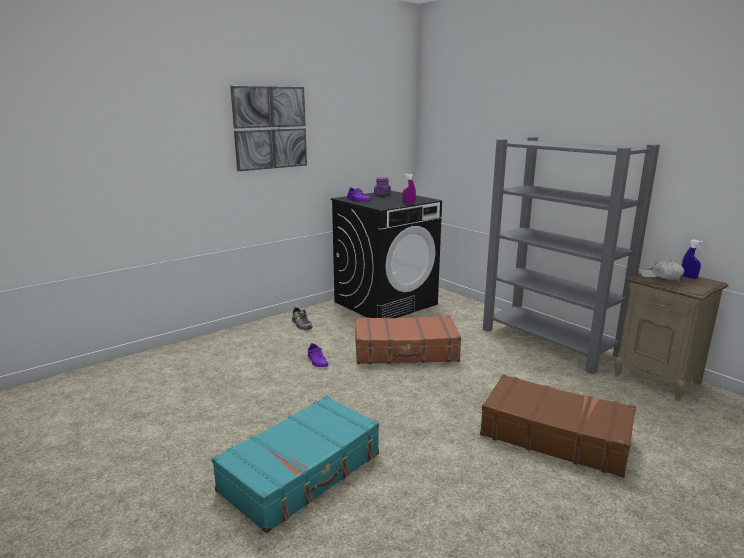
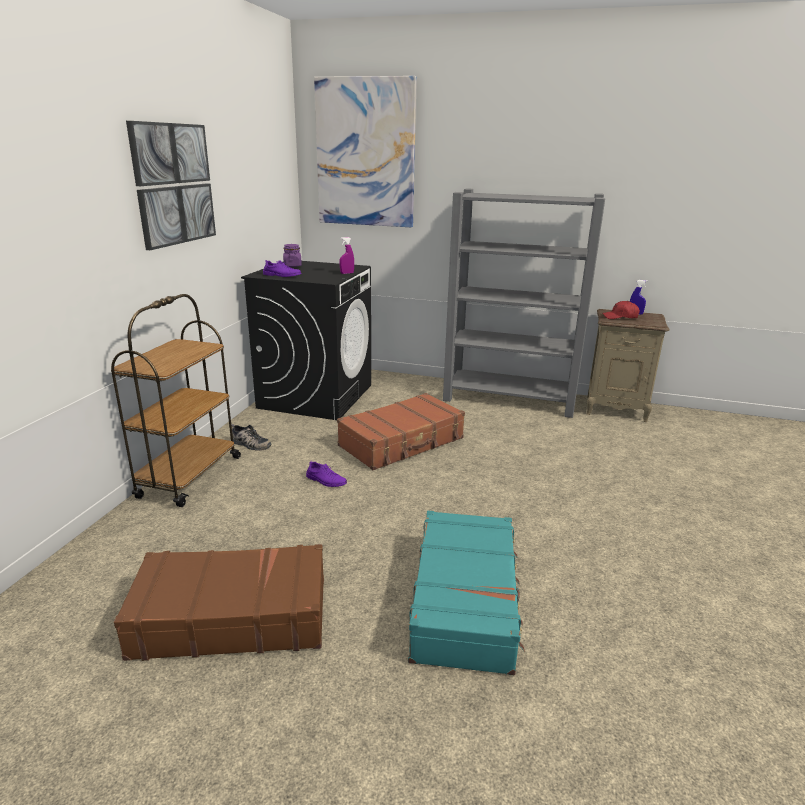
camera: 35 degrees left, 5 degrees up
brown suitcase [480,374,636,478] -> brown suitcase moved to [114,544,324,661]
white cap [641,260,685,281] -> red cap [602,301,640,319]
none -> brown cart [111,294,241,507]
none -> picture [314,76,417,227]

